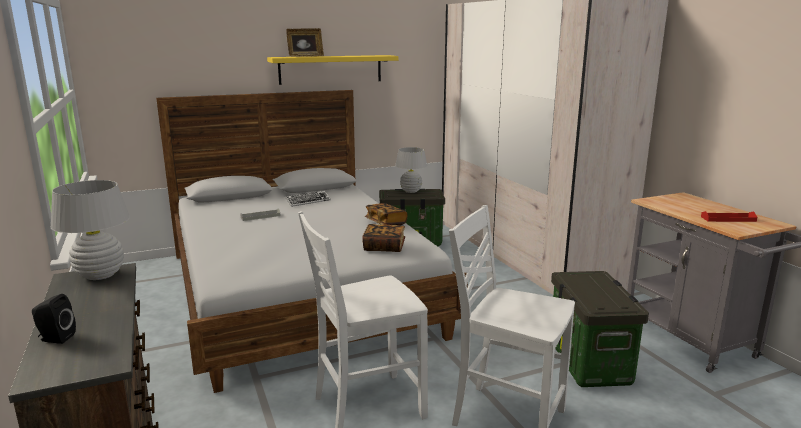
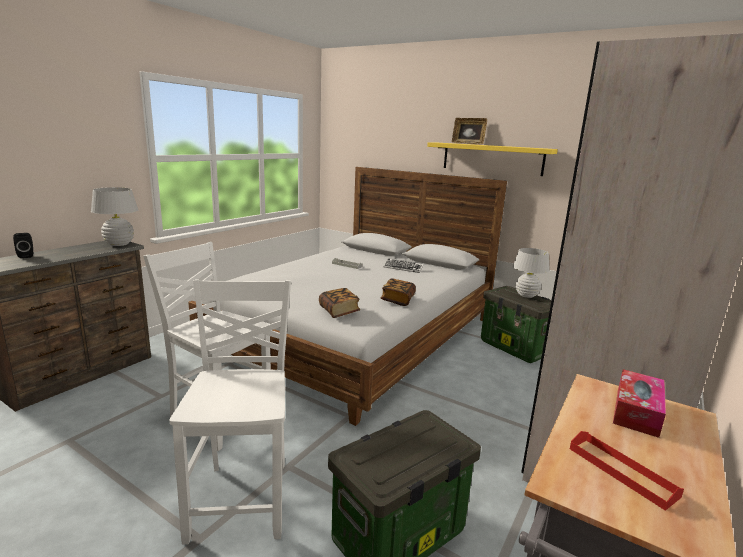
camera: 55 degrees right, 0 degrees up
none -> tissue box [613,369,666,438]

